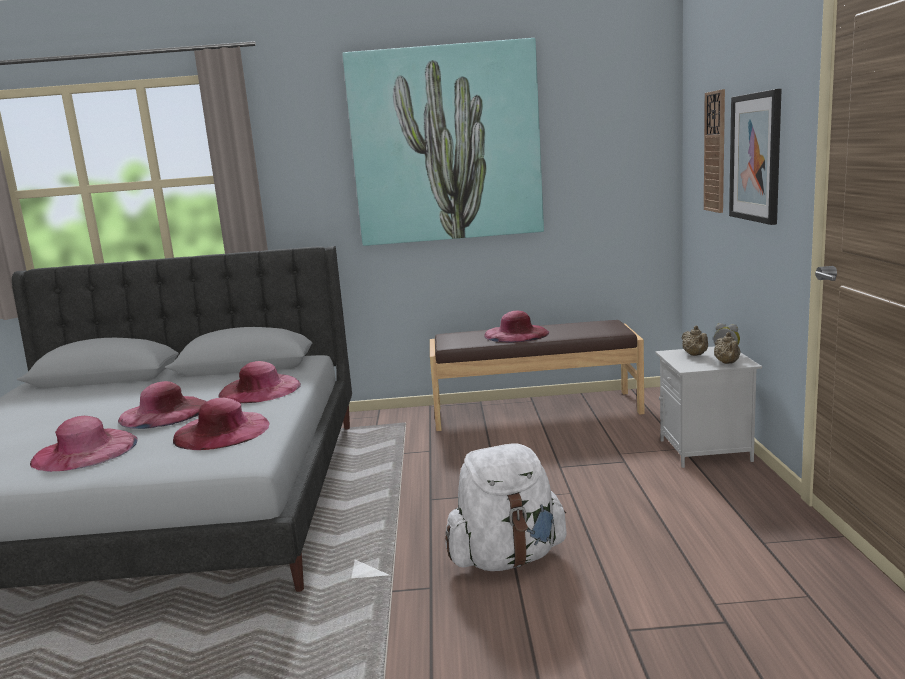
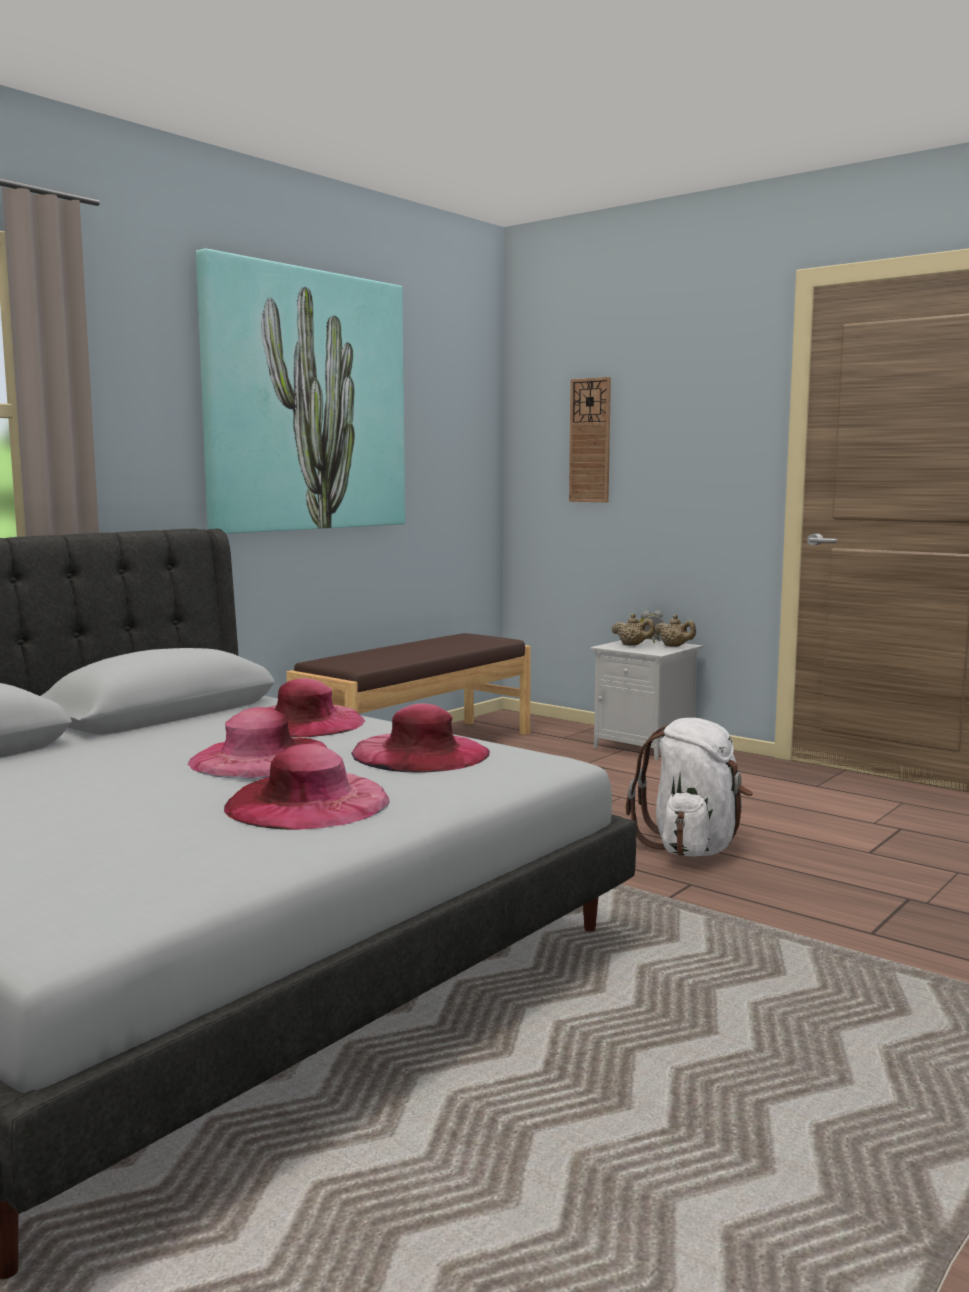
camera: 50 degrees left, 5 degrees down
pink hat [484,311,549,343] -> none
picture [729,89,782,225] -> none

